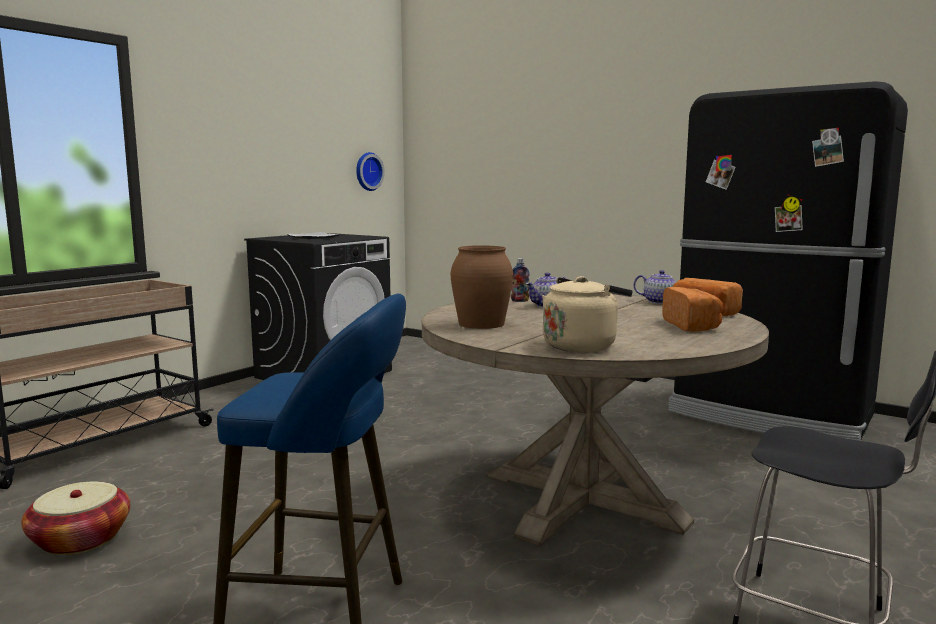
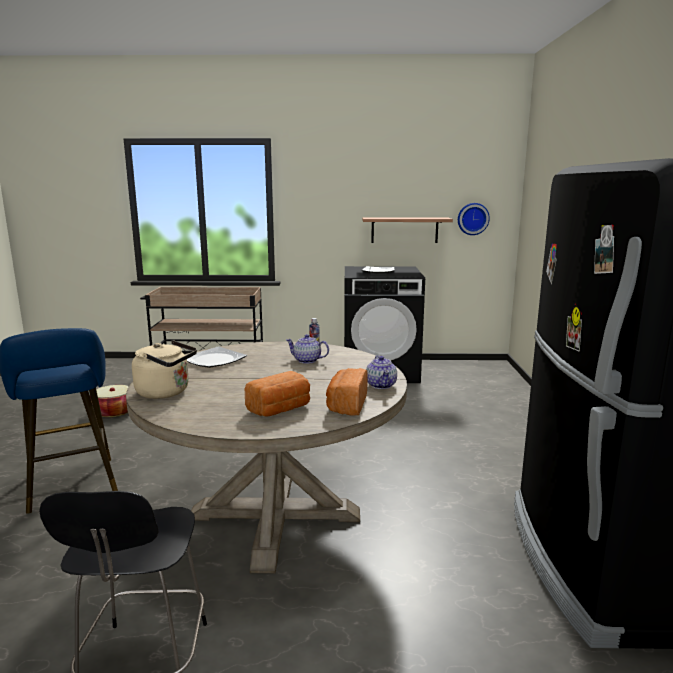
camera: 55 degrees right, 5 degrees up
brown vase [451,245,513,329] -> plate [187,346,247,368]
none -> shelf [362,217,453,243]

